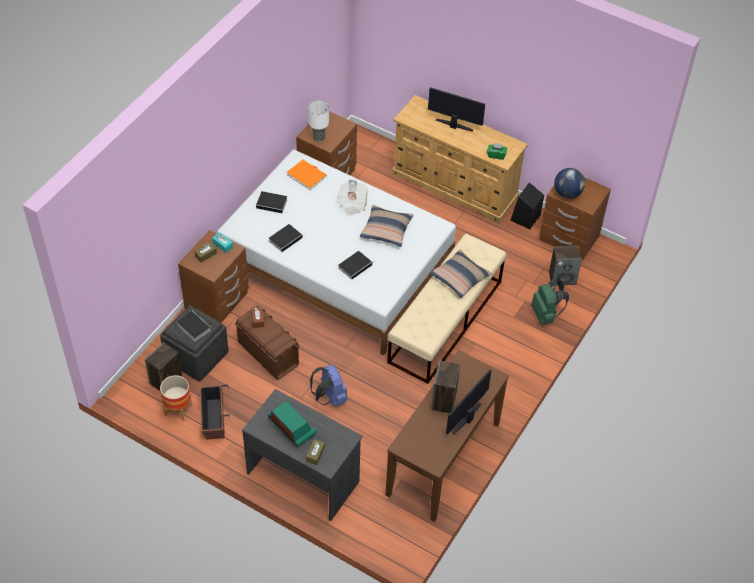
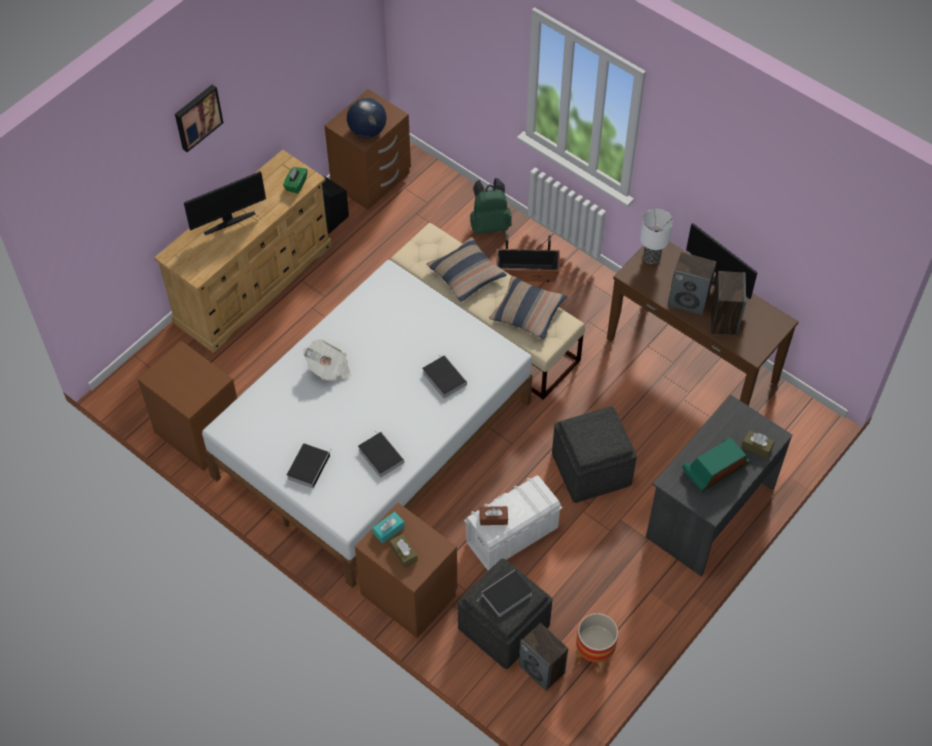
camera: 80 degrees left, 5 degrees up
planter [200,385,230,439] -> planter moved to [496,234,559,282]
brown storage box [235,306,300,380] -> white storage box [464,475,562,571]
orange book [286,160,327,191] -> none
table lamp [308,101,329,142] -> table lamp moved to [640,209,673,264]
blue backpack [310,365,347,406] -> grey ottoman [552,406,637,503]
pillow [360,205,413,247] -> pillow moved to [489,276,567,339]
monitor [428,87,485,131] -> monitor turned 150 degrees counterclockwise [184,171,266,235]
speaker [549,246,582,286] -> speaker moved to [711,271,746,336]
none -> picture [175,85,223,152]

